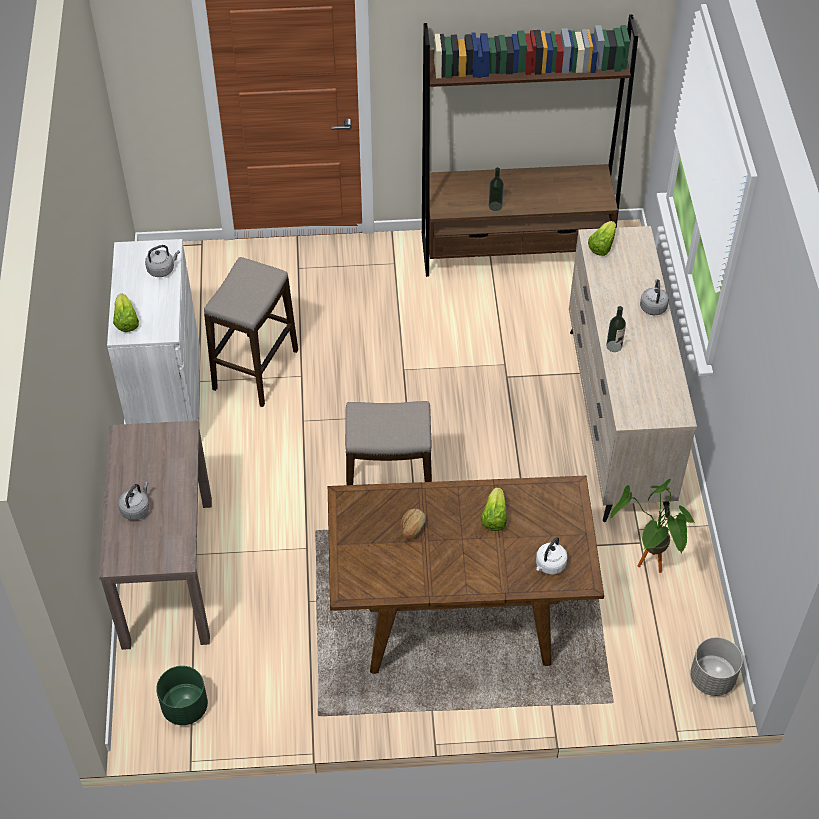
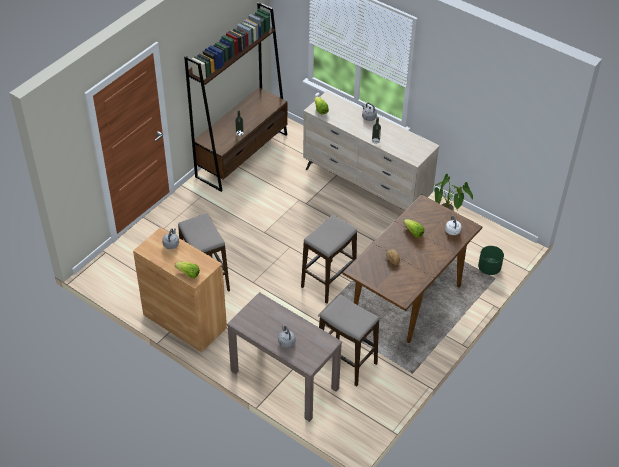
camera: 50 degrees left, 5 degrees down
white cabinet [107,239,200,424] -> brown cabinet [133,227,227,352]
green planter [156,666,208,725] -> green planter moved to [478,246,504,275]
grey planter [690,637,743,696] -> none
none -> stool [319,294,379,386]

